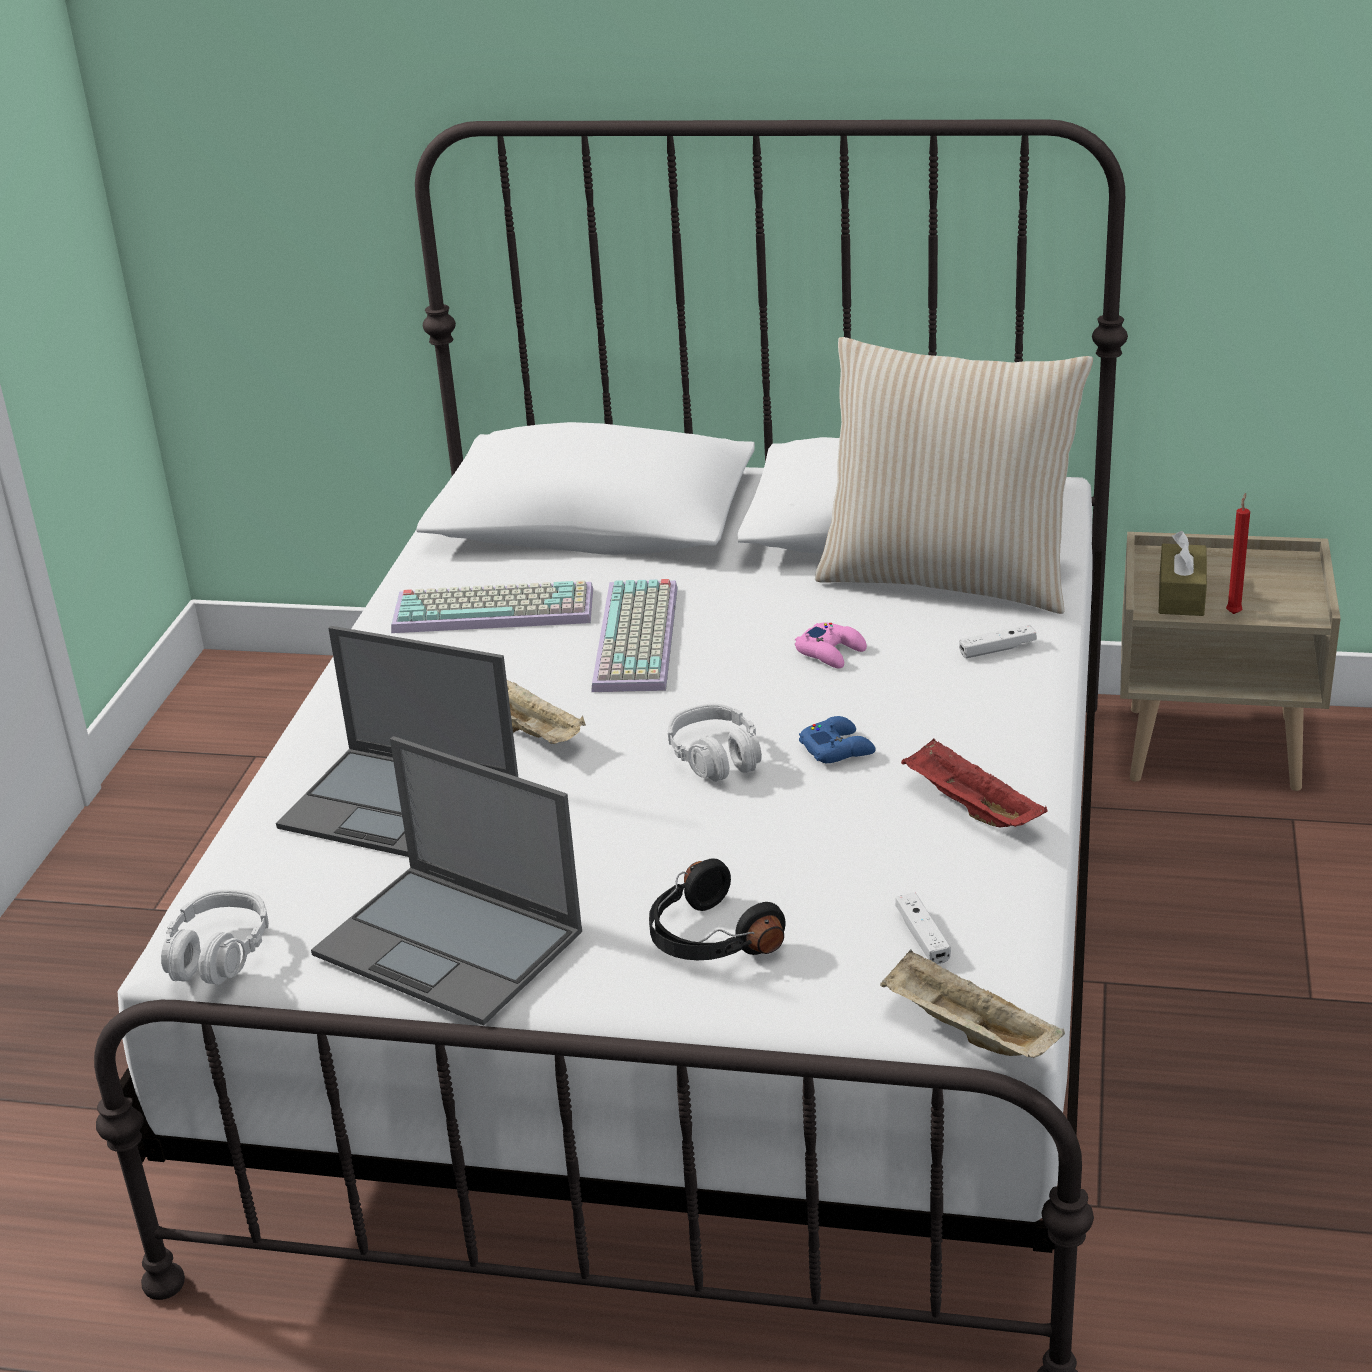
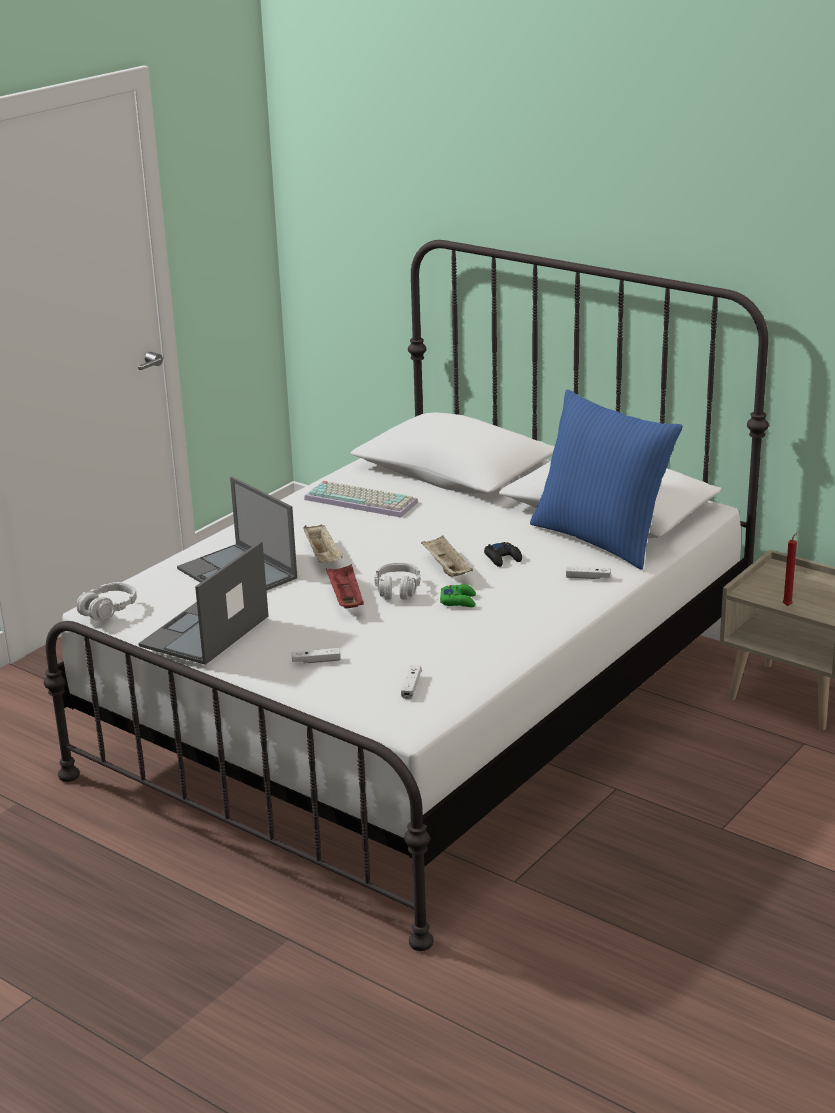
camera: 25 degrees right, 5 degrees down
laptop [311,736,582,1026] -> laptop turned 60 degrees clockwise [138,541,269,665]
keyboard [591,579,678,692] -> none
black headphones [649,858,786,960] -> white game controller [291,648,341,663]
pink game controller [795,622,867,669] -> black game controller [484,542,522,567]
blue game controller [799,716,876,763] -> green game controller [440,584,476,607]
beige pillow [815,337,1093,614] -> blue pillow [530,390,683,570]
beige tray [880,949,1065,1058] -> beige tray moved to [421,536,473,577]
red tray [901,738,1048,827] -> red tray moved to [326,564,364,608]
brown tissue box [1158,531,1207,616] -> none

